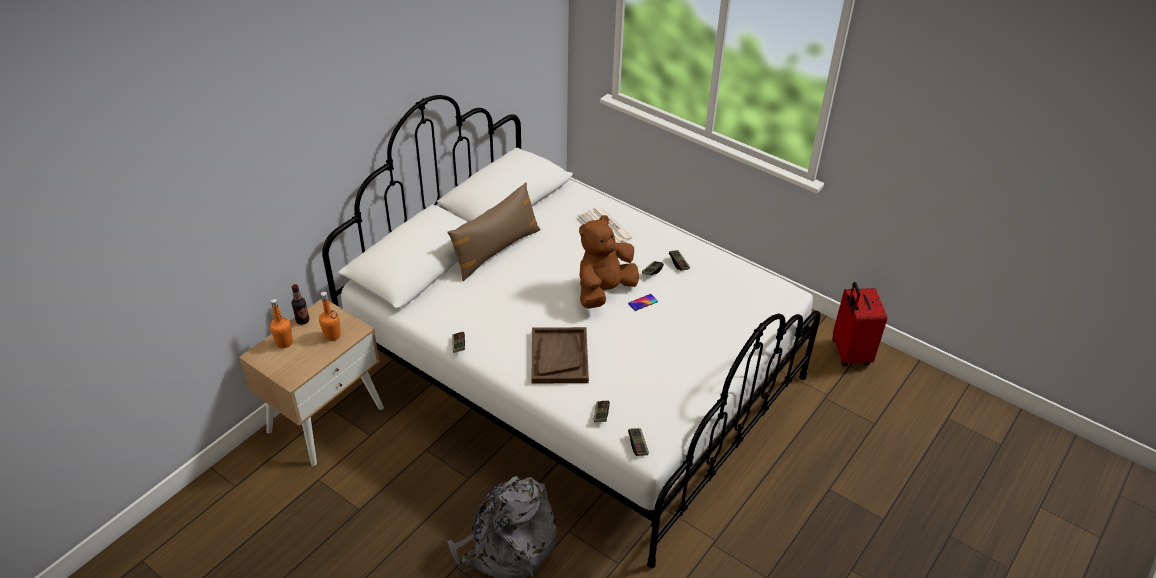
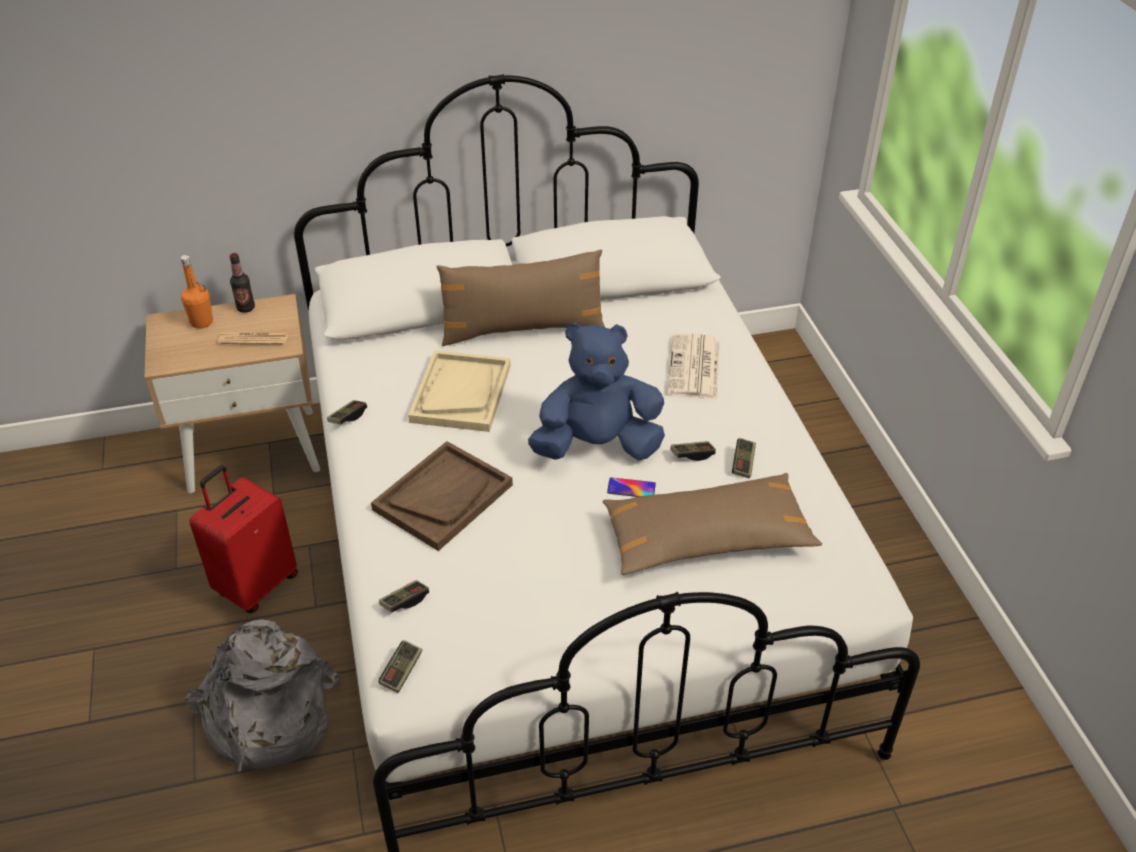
camera: 40 degrees right, 0 degrees up
orange bottle [319,292,341,341] -> newspaper [218,332,289,345]
brown plush toy [579,215,639,309] -> blue plush toy [528,323,665,461]
red suitcase [833,282,887,366] -> red suitcase moved to [189,465,298,613]
none -> beige tray [408,350,511,432]
none -> brown pillow [603,473,822,575]

